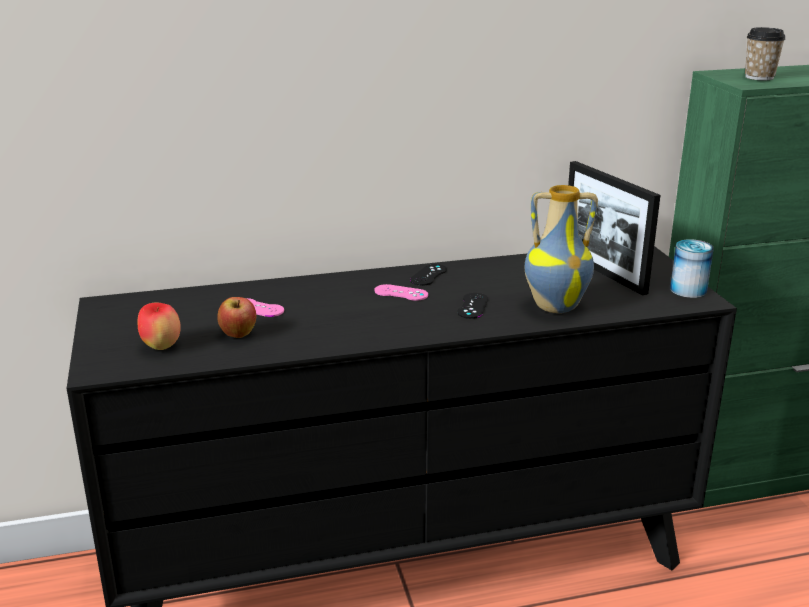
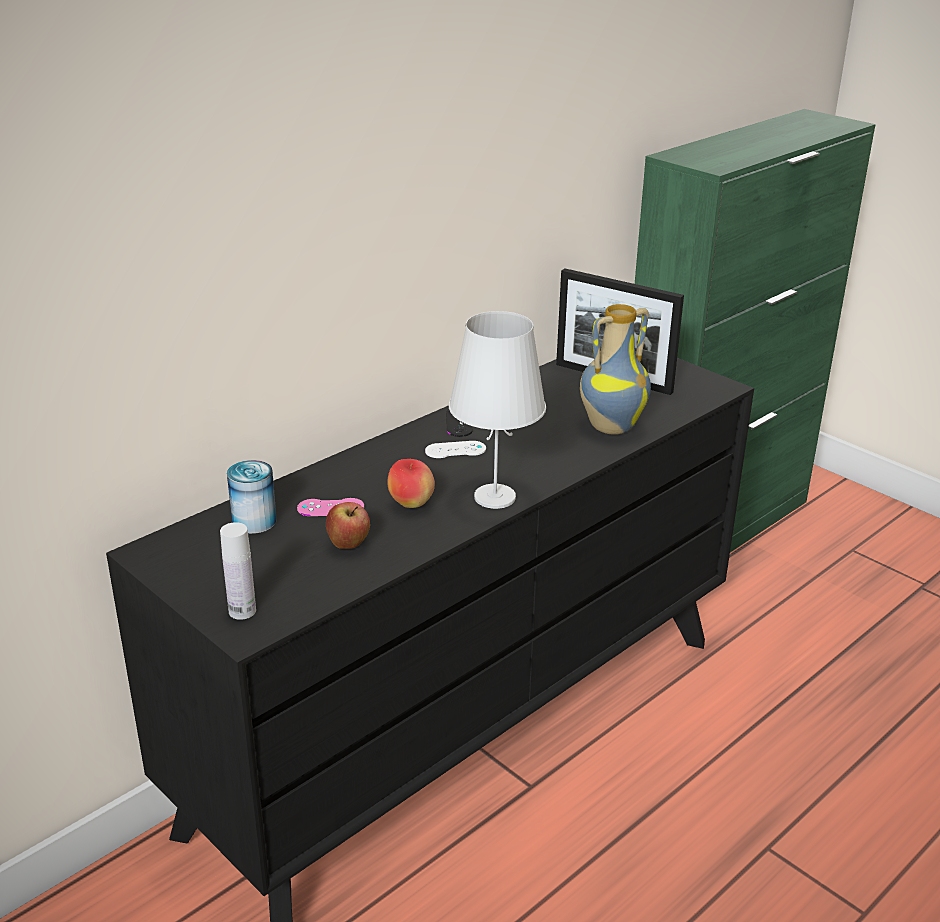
camera: 30 degrees left, 5 degrees up
apple [138,302,181,350] -> apple moved to [387,459,435,508]
pink game controller [374,284,428,301] -> white game controller [425,441,486,458]
black game controller [457,293,488,319] -> none
can [670,239,714,298] -> can moved to [227,460,277,534]
cup [745,27,786,80] -> none
none -> white bottle [220,522,256,620]
none -> white table lamp [449,311,546,509]

